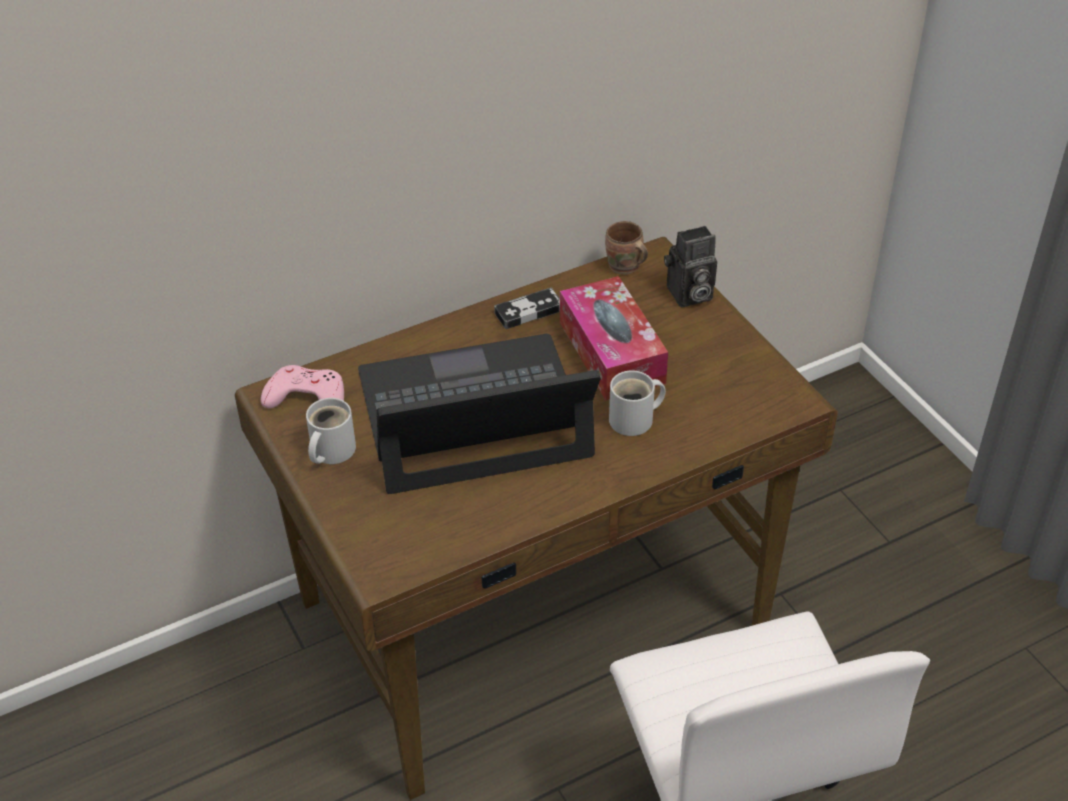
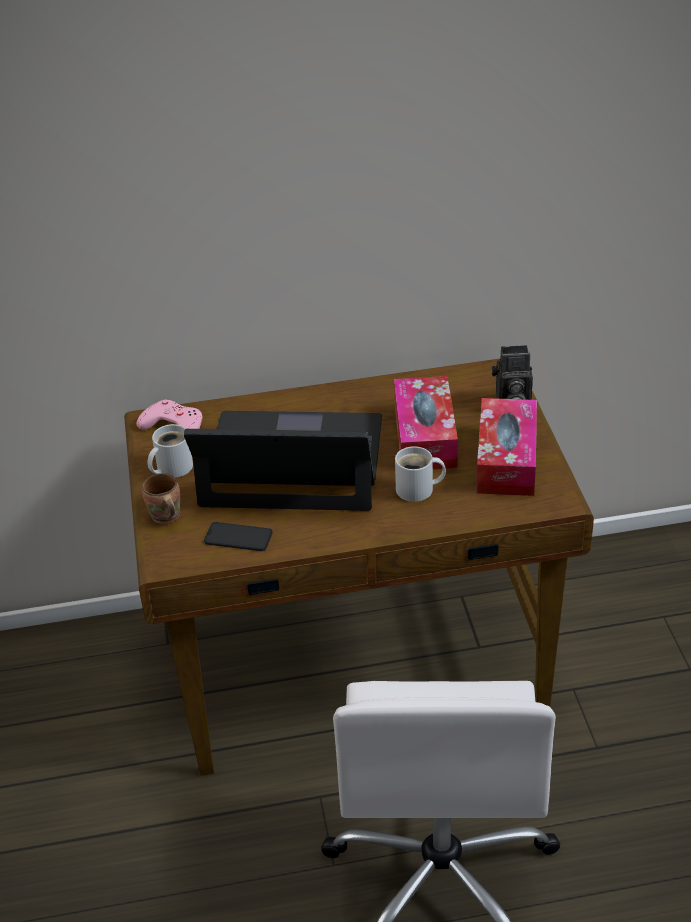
camera: 20 degrees right, 5 degrees down
game controller [494,288,560,329] -> none
brown mug [605,221,648,275] -> brown mug moved to [142,473,180,524]
none -> phone [204,522,273,551]
none -> tissue box [477,398,537,496]

